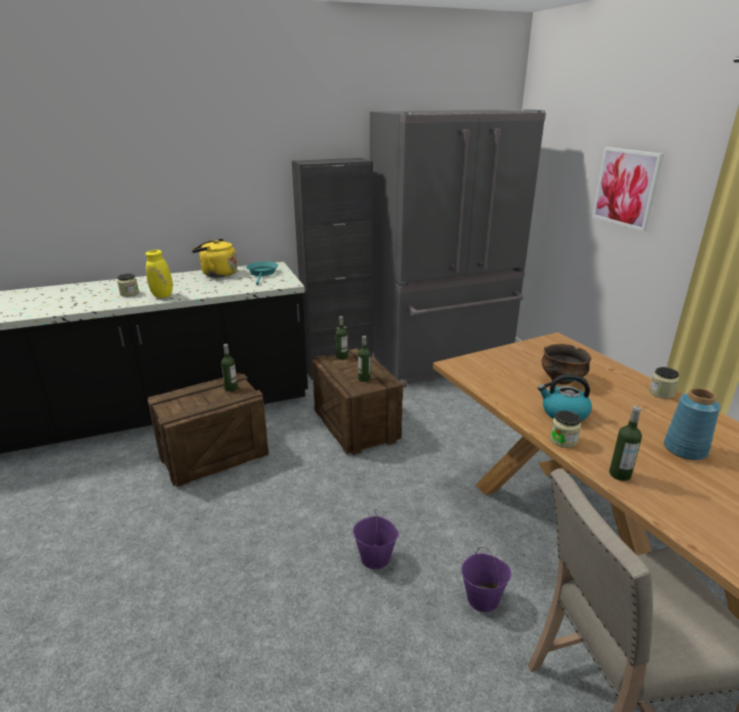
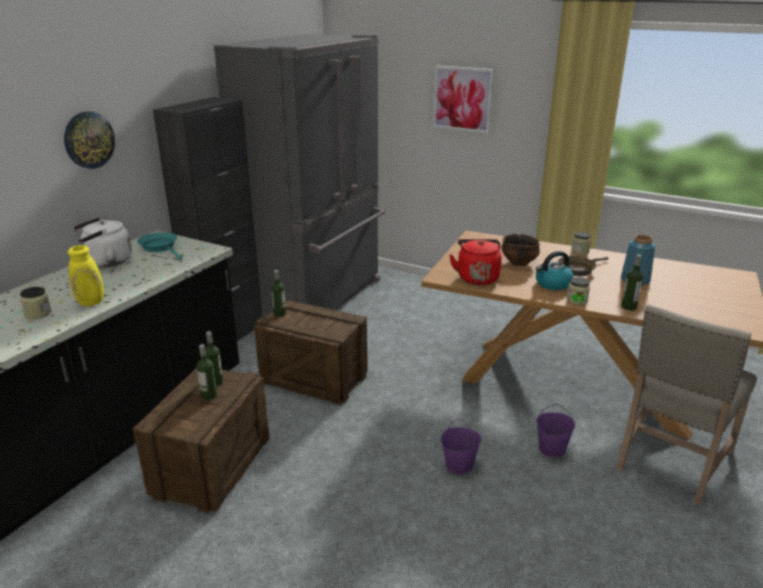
camera: 40 degrees left, 0 degrees up
yellow kettle [192,239,237,277] -> white kettle [74,217,132,267]
bottle [358,336,371,382] -> bottle moved to [196,344,217,401]
none -> wall clock [64,111,115,169]
none -> red kettle [449,239,502,285]
none -> brown frying pan [558,256,609,276]

